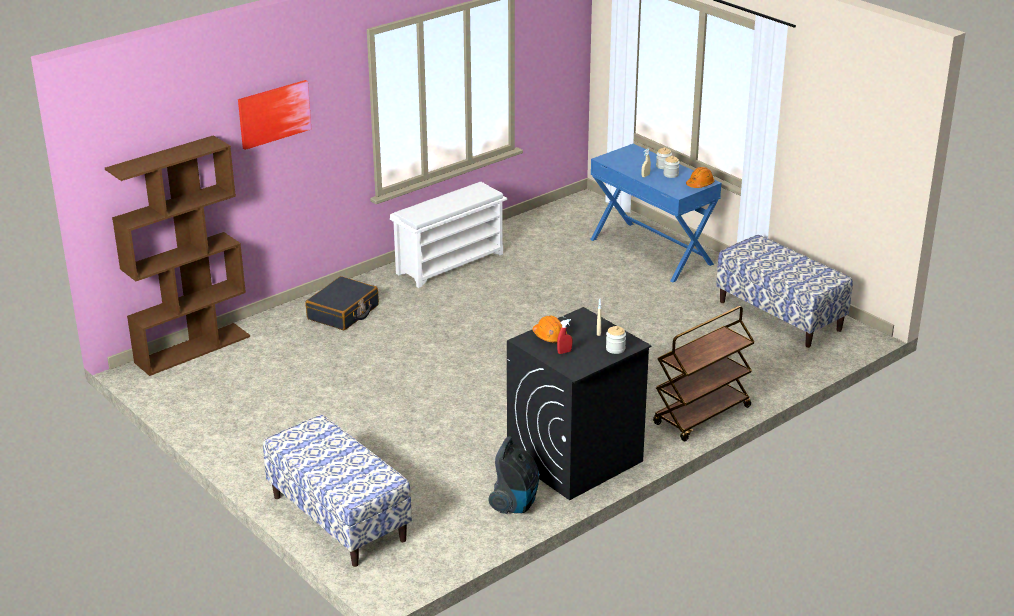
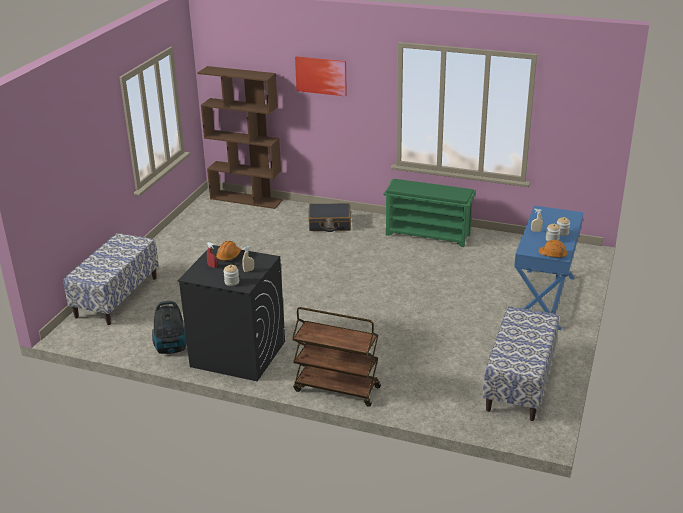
camera: 60 degrees right, 0 degrees up
white shoe rack [390,182,507,288] -> green shoe rack [383,179,476,247]

